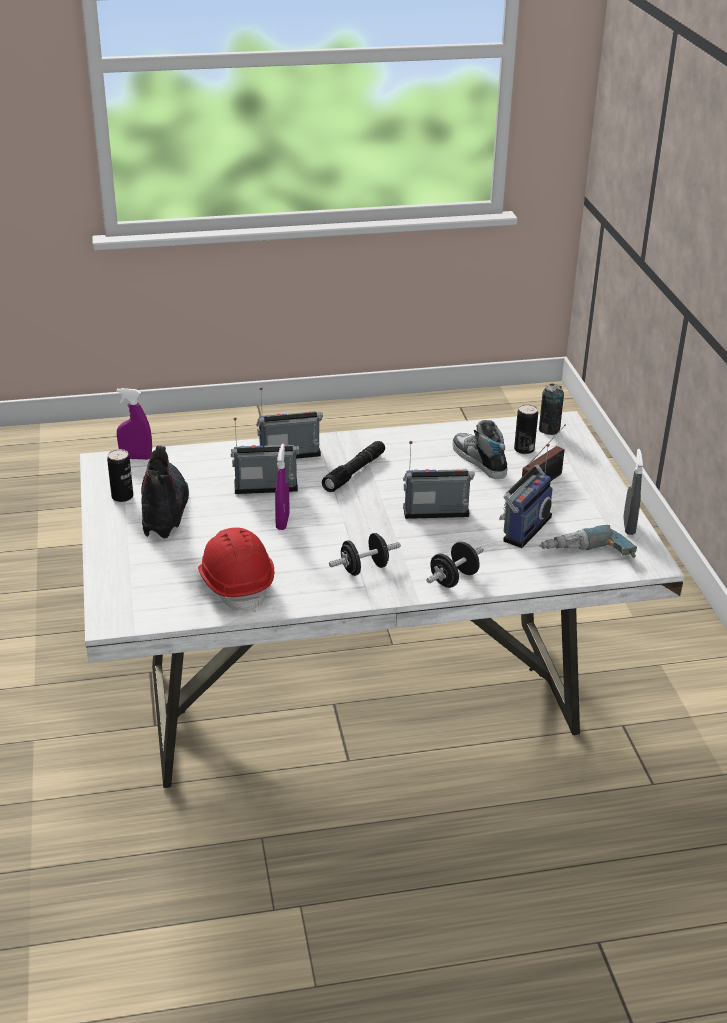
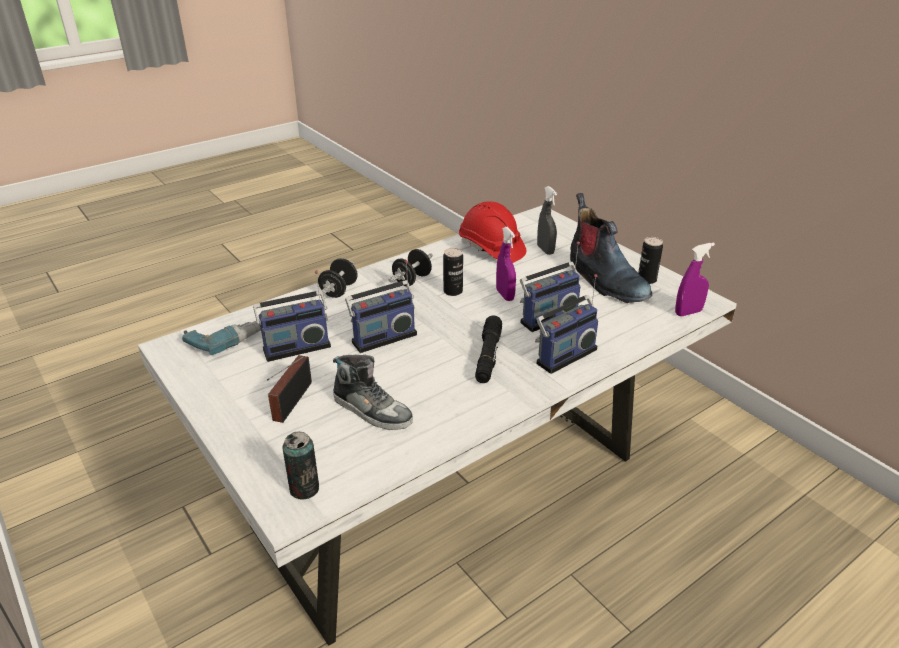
camera: 155 degrees right, 0 degrees up
radio [499,443,552,548] -> radio turned 120 degrees counterclockwise [253,270,331,362]
can [514,404,538,454] -> can moved to [443,248,463,296]
grey spray bottle [623,449,643,535] -> grey spray bottle moved to [537,186,557,255]

